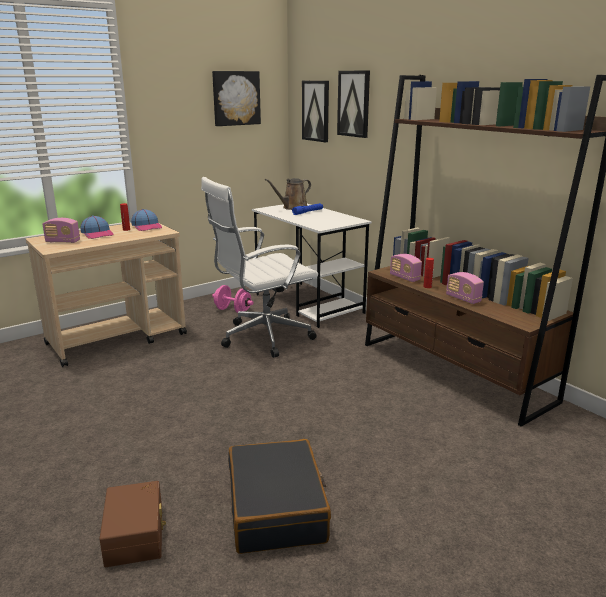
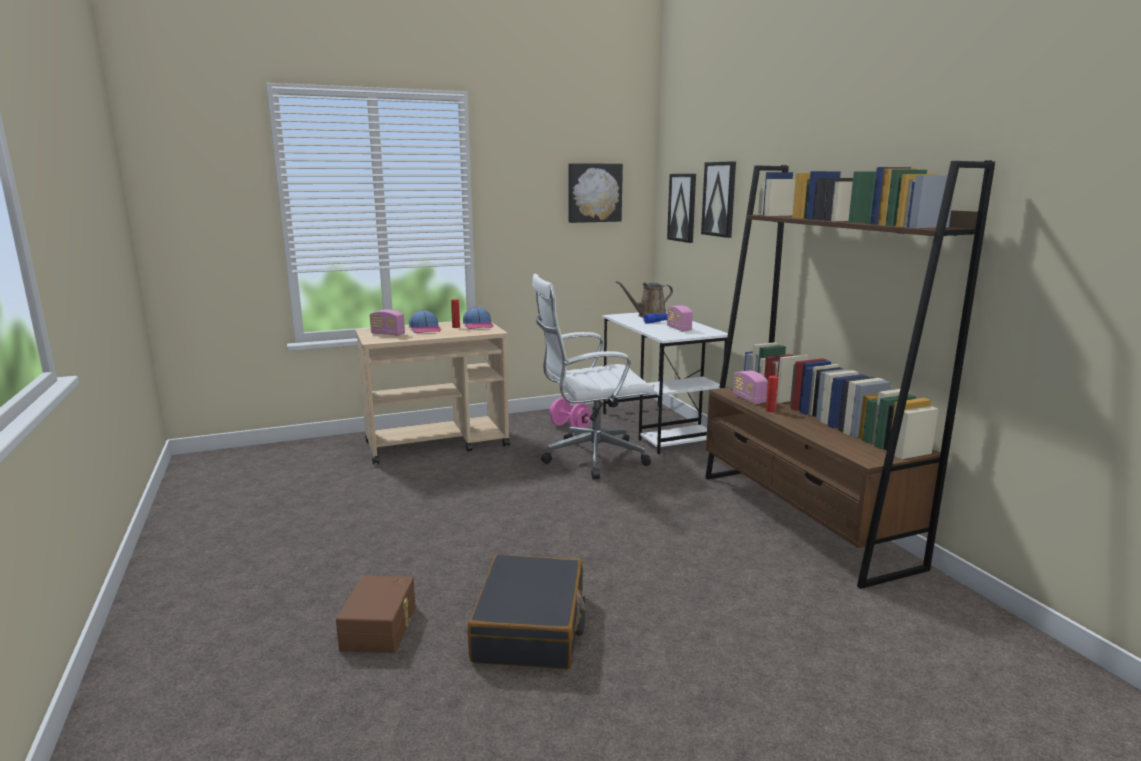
camera: 15 degrees right, 5 degrees down
radio [446,272,484,304] -> radio moved to [667,305,693,332]

